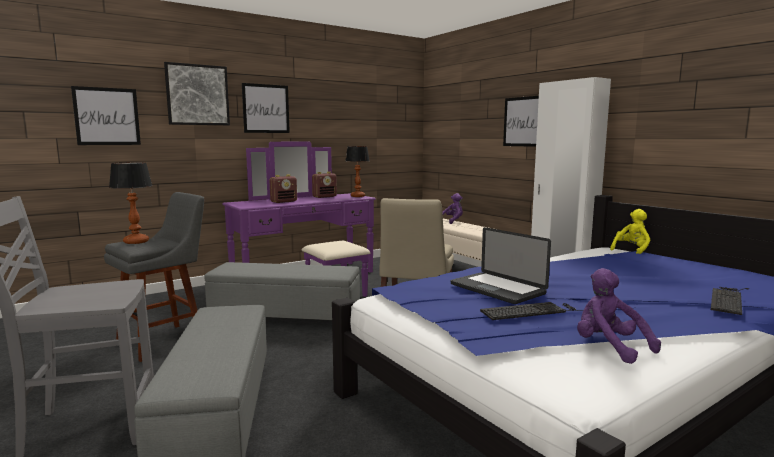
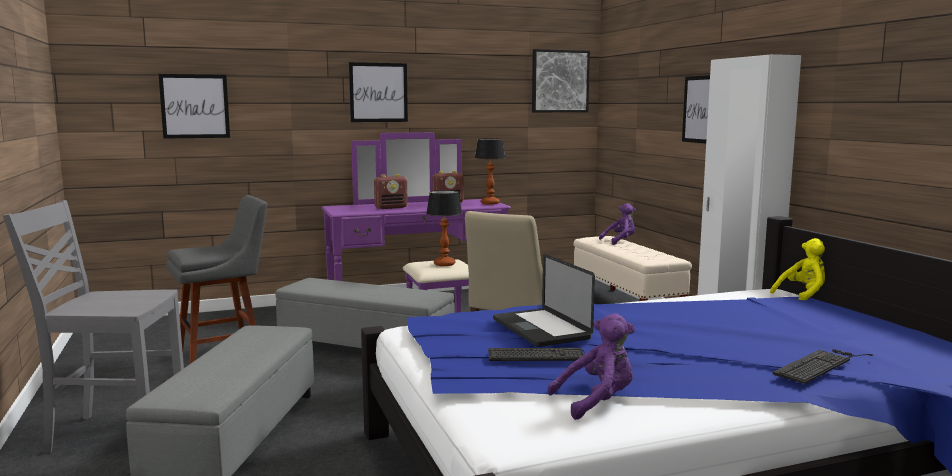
camera: 15 degrees right, 0 degrees up
table lamp [109,162,153,244] -> table lamp moved to [426,190,462,266]
picture [164,62,230,125] -> picture moved to [532,49,590,112]
purple plush toy [577,268,661,364] -> purple plush toy turned 90 degrees clockwise [547,313,635,420]

